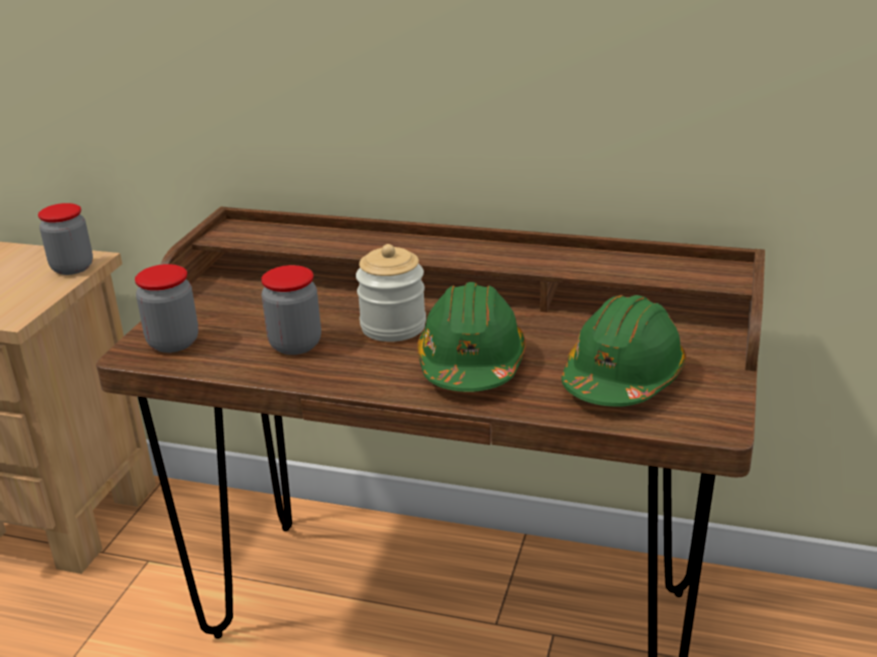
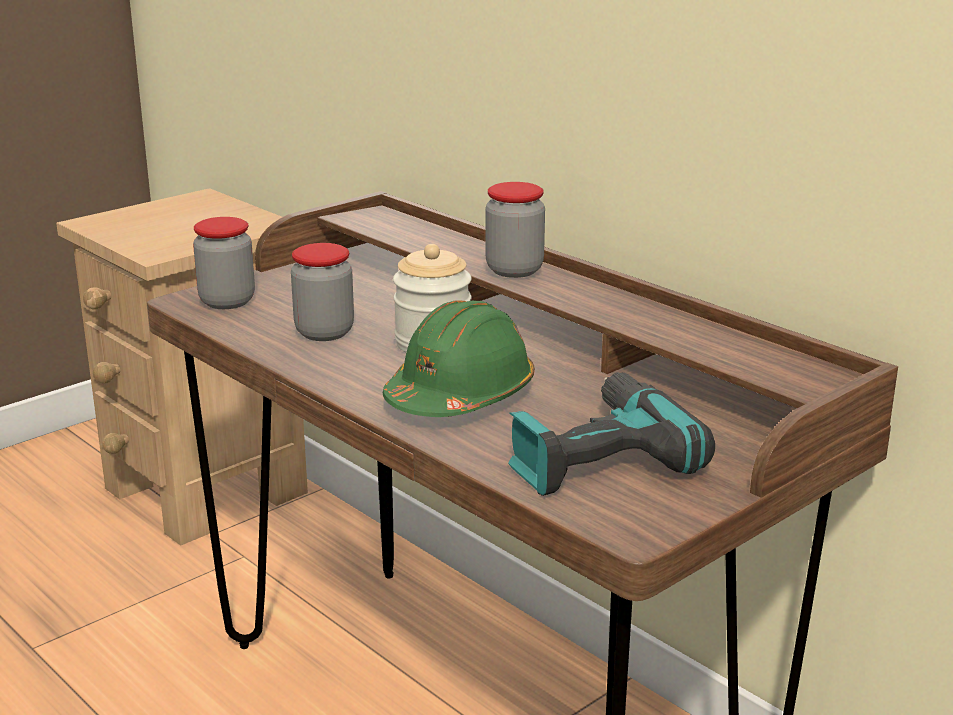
camera: 30 degrees right, 5 degrees down
jar [38,203,93,275] -> jar moved to [485,182,545,278]
green hard hat [561,295,686,407] -> power drill [508,372,715,496]

